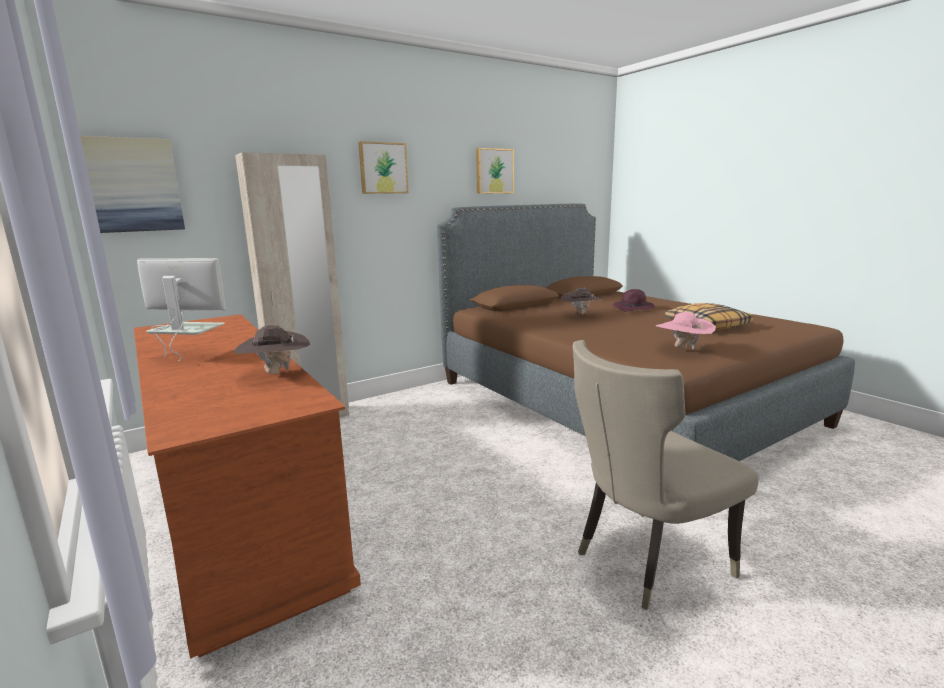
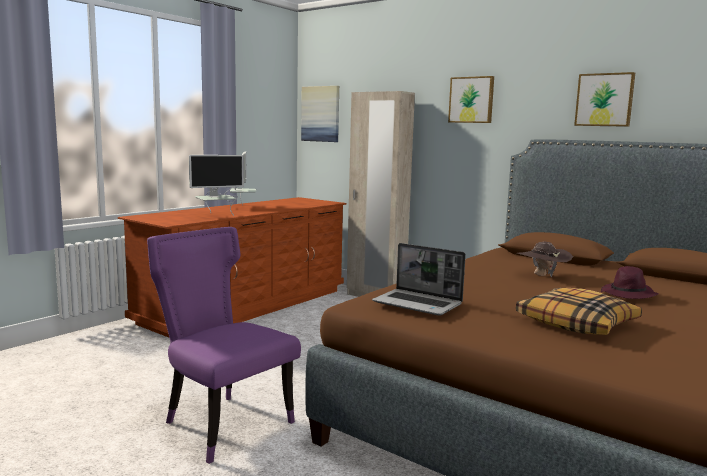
camera: 70 degrees right, 5 degrees down
brown hat [233,325,310,374] -> monitor [189,155,244,216]
beige chair [573,340,758,610] -> purple chair [147,227,301,464]
pink hat [656,312,716,350] -> laptop [372,243,466,316]

